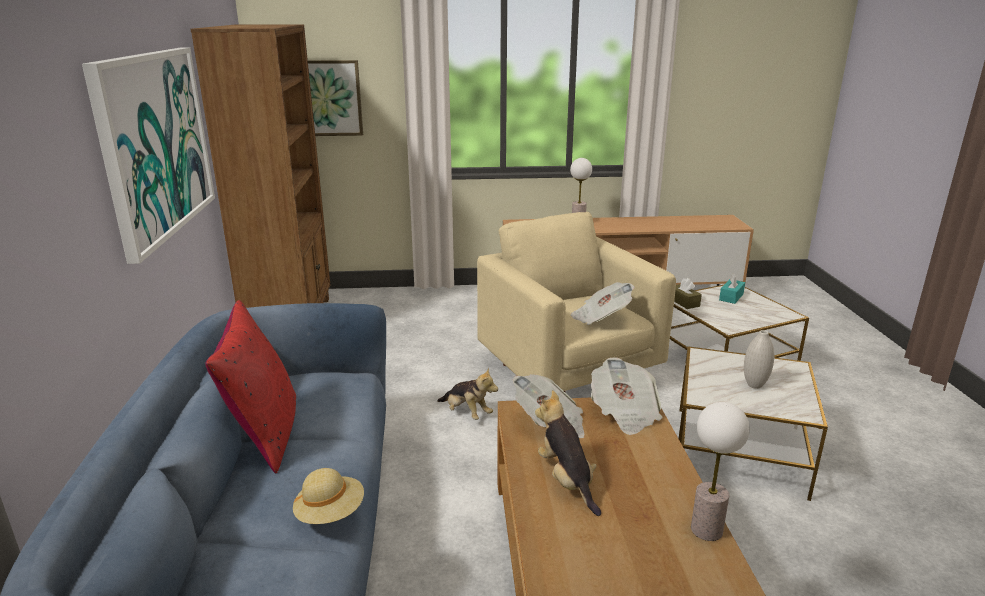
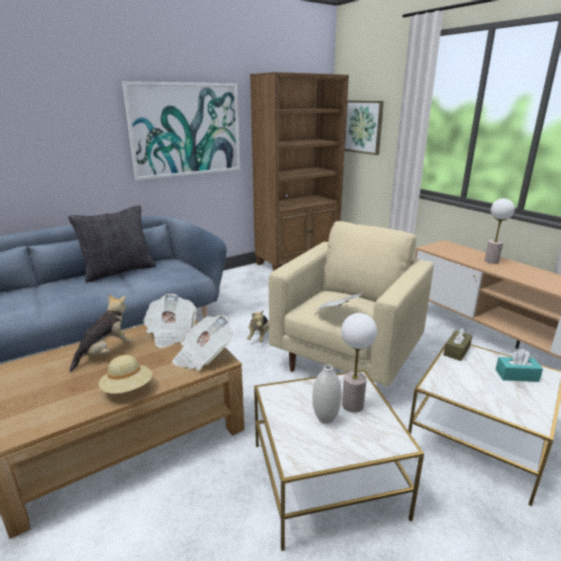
camera: 60 degrees right, 0 degrees up
red pillow [205,300,296,474] -> black pillow [68,205,156,283]
beige hat [293,468,364,524] -> beige hat moved to [99,355,152,394]
table lamp [691,402,750,541] -> table lamp moved to [341,313,377,413]

